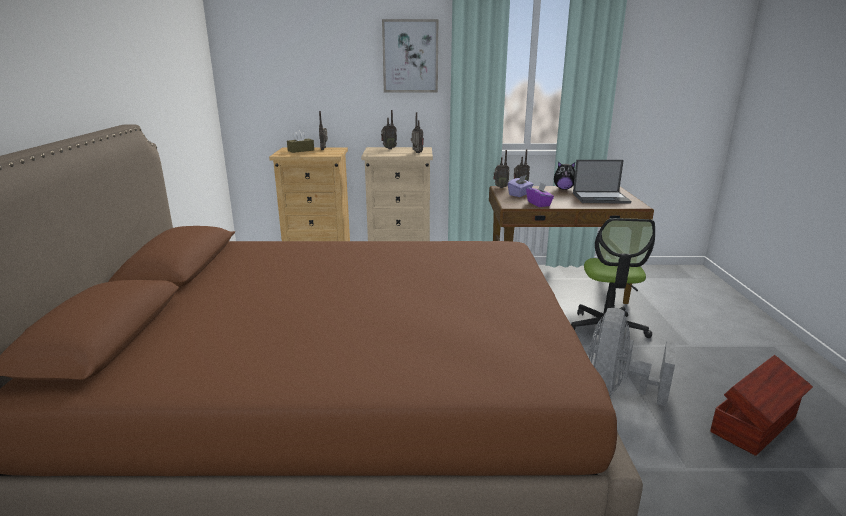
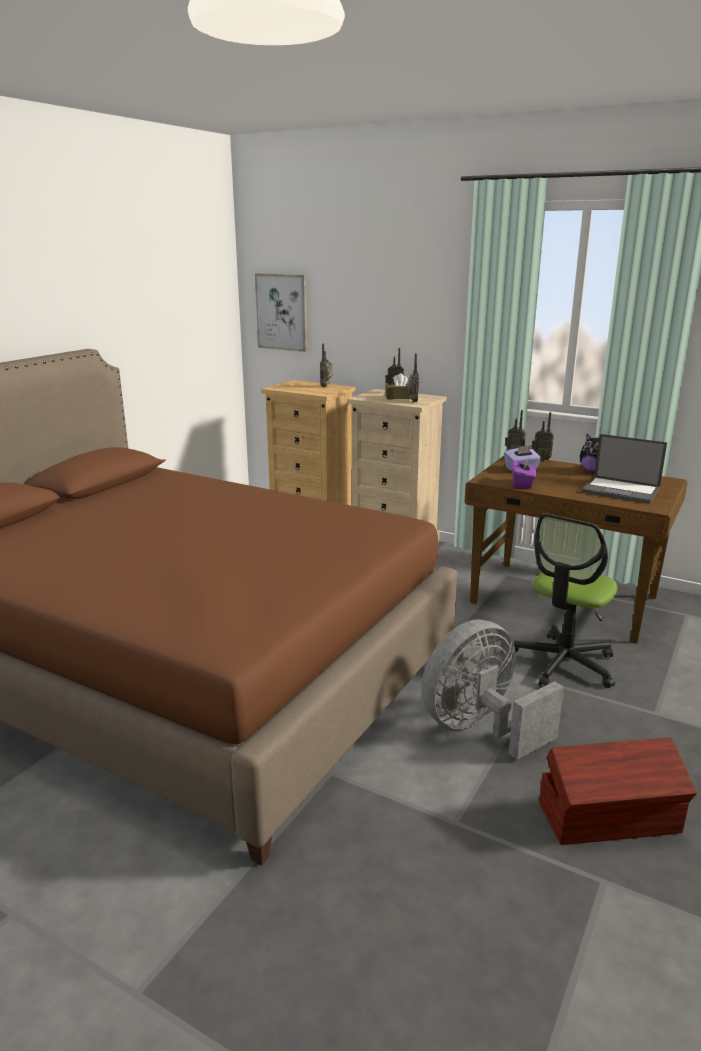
camera: 30 degrees right, 0 degrees up
brown tissue box [287,130,314,153] -> brown tissue box moved to [385,373,411,399]
picture [382,19,438,92] -> picture moved to [255,273,308,352]

